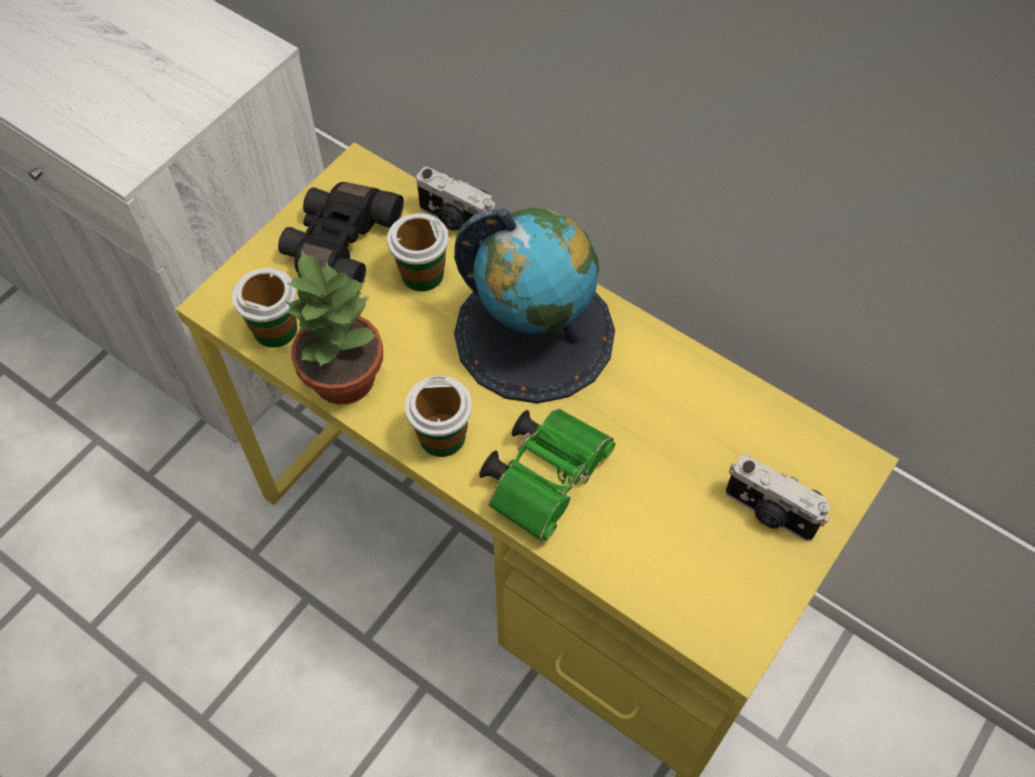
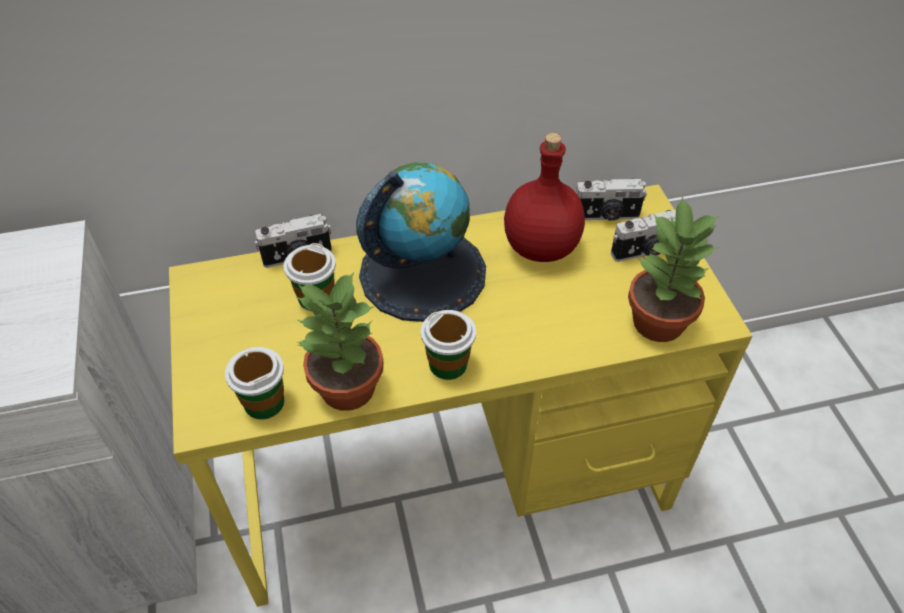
camera: 50 degrees left, 10 degrees down
black binoculars [278,182,404,294] -> none
green binoculars [479,409,615,542] -> none
none -> red bottle [504,133,585,262]
none -> camera [576,178,647,221]
none -> potted plant [628,196,720,342]

